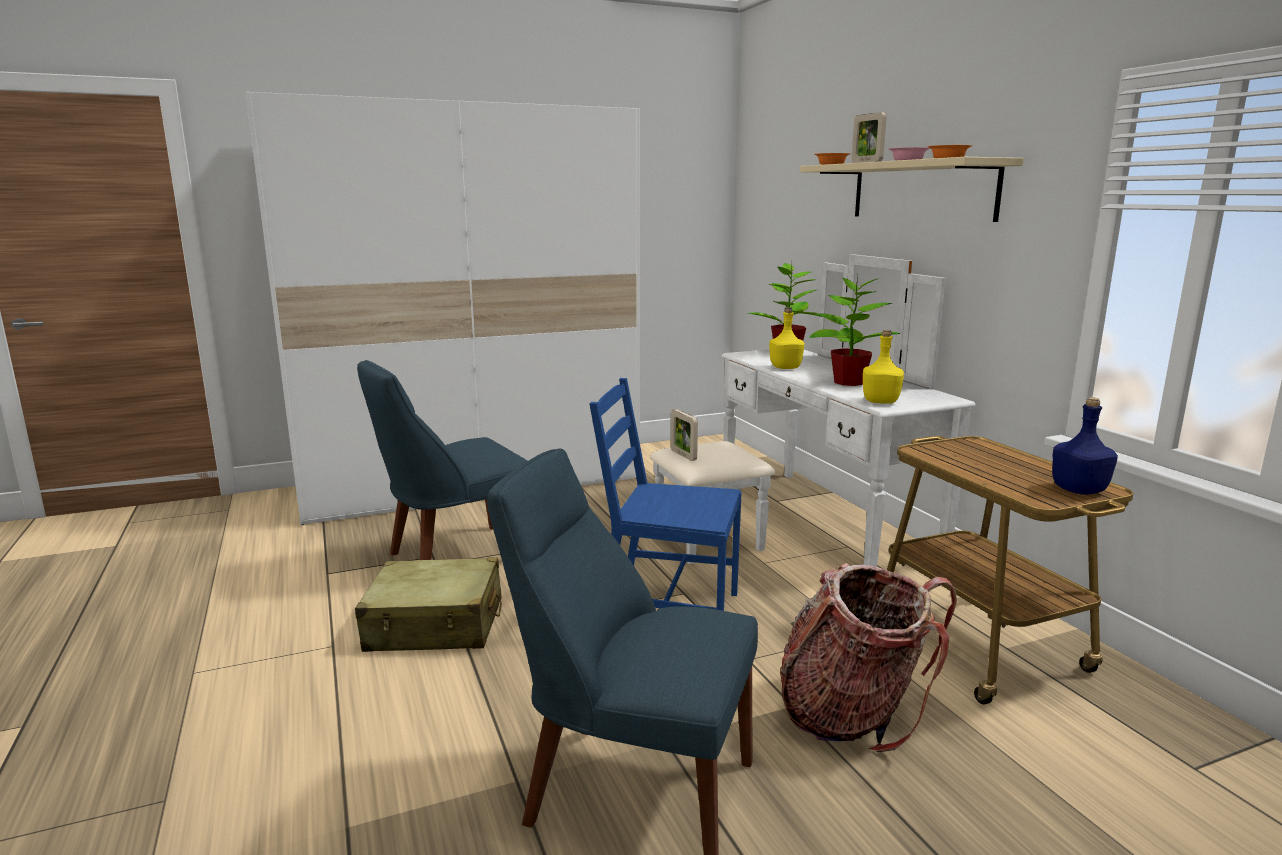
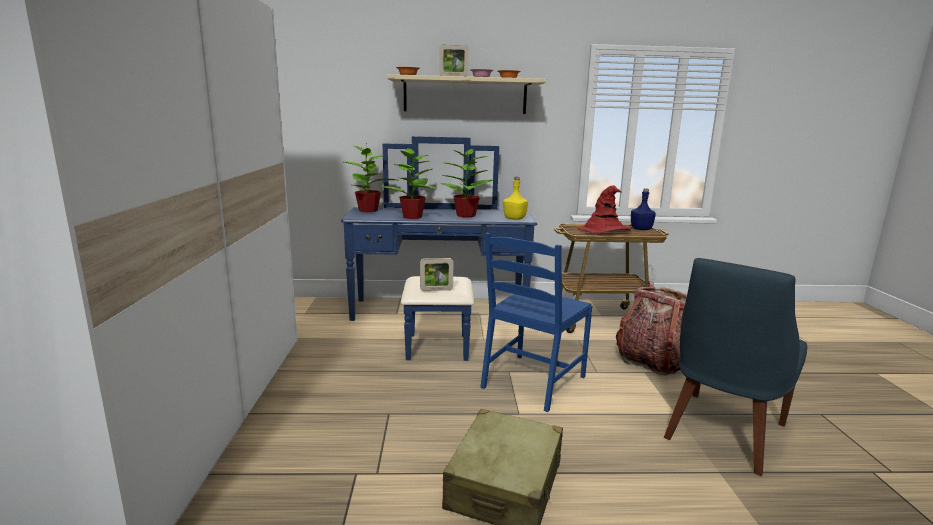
camera: 70 degrees left, 0 degrees up
blue chair [357,360,527,560] -> none
white dresser [650,254,975,567] -> blue dresser [341,136,537,361]
yellow bottle [769,307,804,369] -> potted plant [382,148,435,219]
none -> red hat [578,185,632,233]

